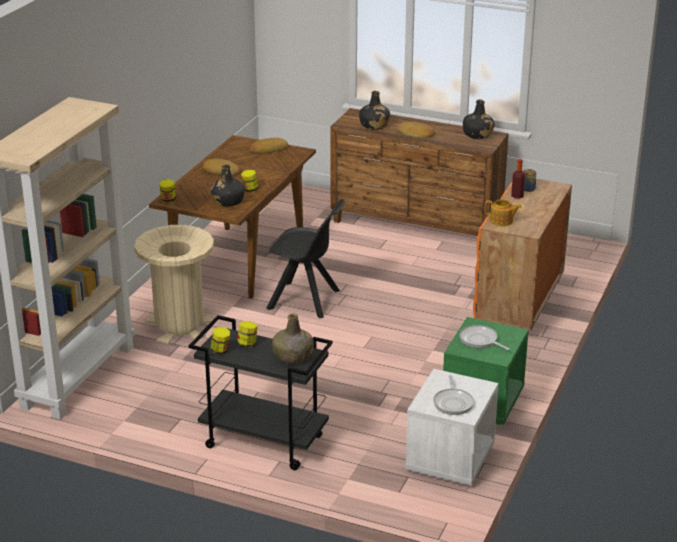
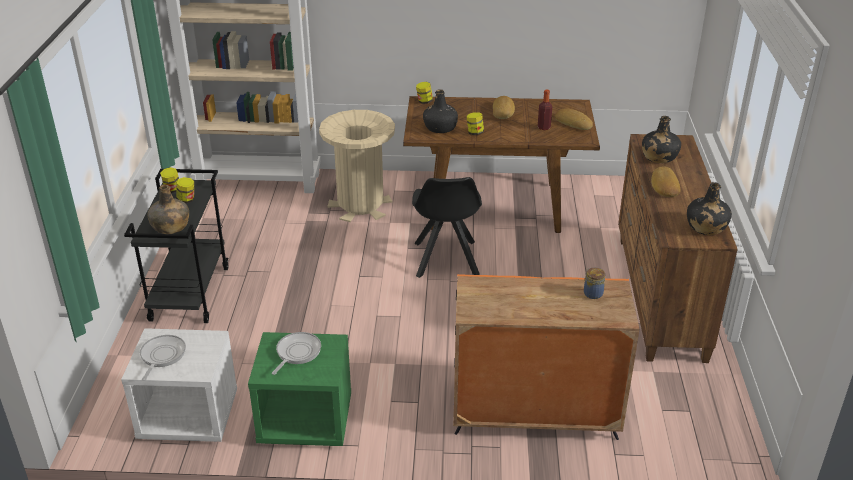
camera: 70 degrees right, 5 degrees up
frying pan [433,375,474,415] -> frying pan turned 120 degrees clockwise [140,335,186,381]
teapot [485,199,522,226] -> none
bottle [511,159,525,199] -> bottle moved to [538,90,552,130]

